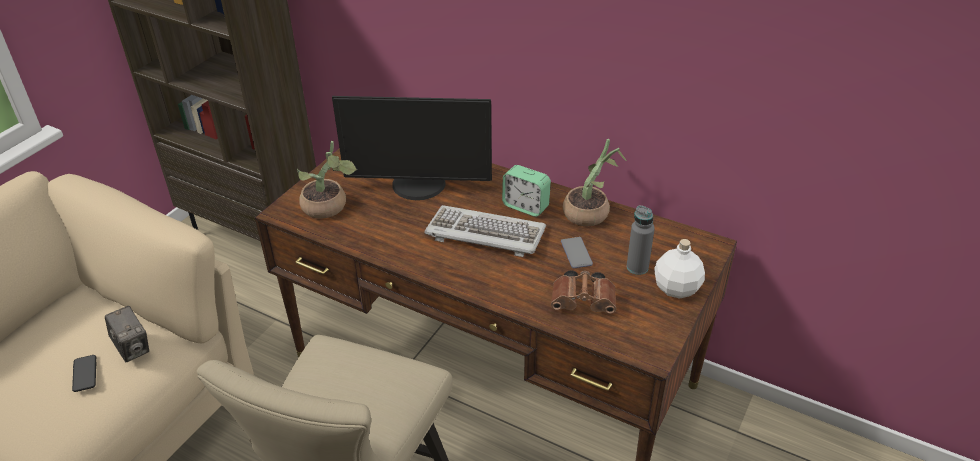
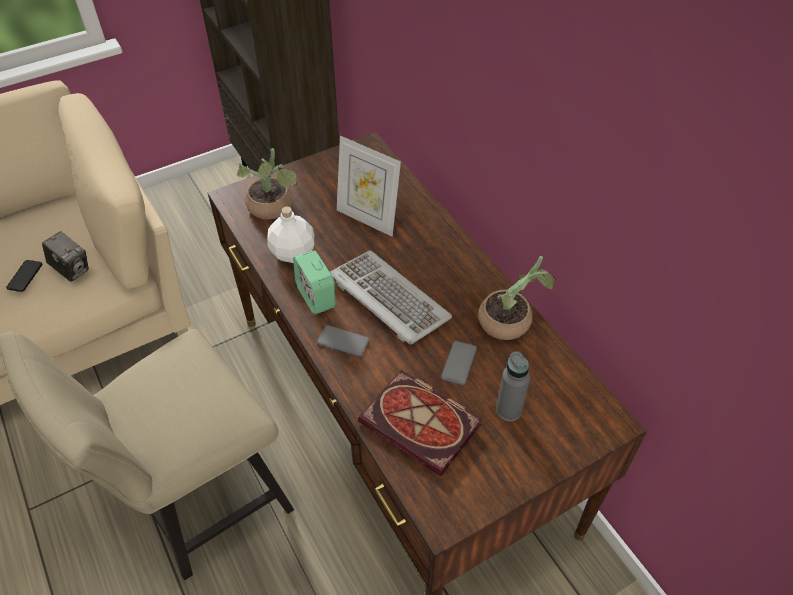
camera: 30 degrees right, 10 degrees up
camera [105,306,149,362] -> camera turned 45 degrees counterclockwise [42,231,89,282]
monitor [332,96,492,200] -> picture frame [337,136,401,237]
alarm clock [502,165,551,217] -> alarm clock moved to [293,250,336,315]
brown binoculars [551,270,616,314] -> book [358,370,482,476]
white bottle [654,239,705,299] -> white bottle moved to [267,206,314,263]
none -> phone [317,325,370,356]

